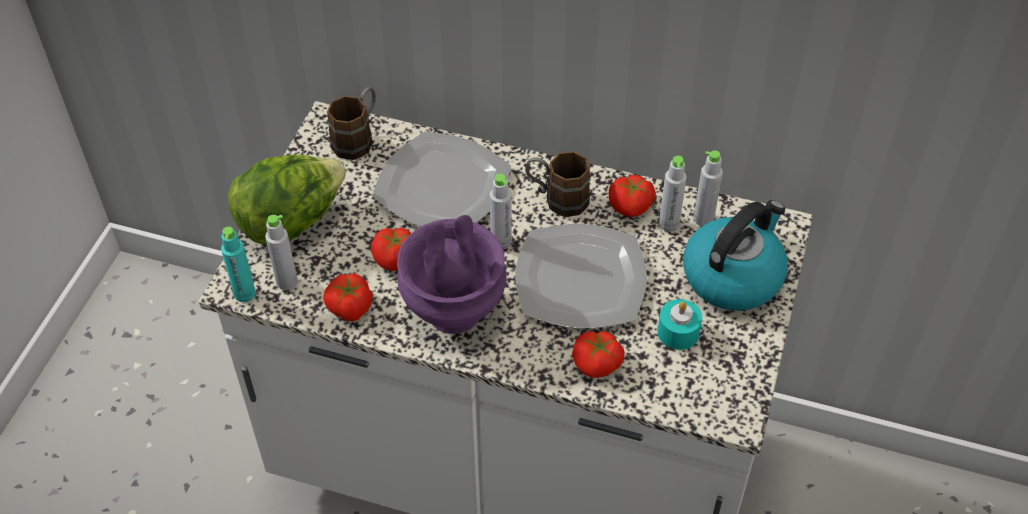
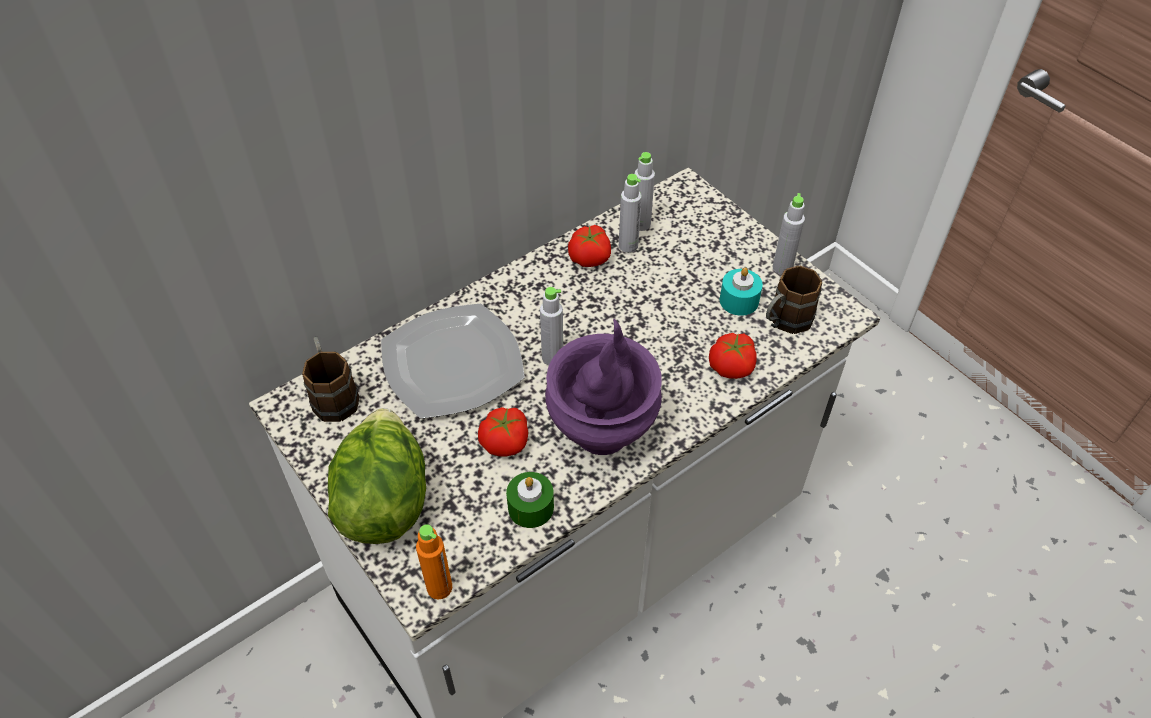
camera: 55 degrees left, 0 degrees up
turquoise bottle [221,227,256,302] -> orange bottle [416,524,452,600]
grey bottle [265,215,298,290] -> grey bottle moved to [773,193,805,275]
tomato [323,273,373,321] -> green candle [506,472,554,528]
plate [515,224,647,329] -> none
brown mug [525,151,590,217] -> brown mug moved to [766,266,822,334]
kettle [683,200,788,311] -> none

